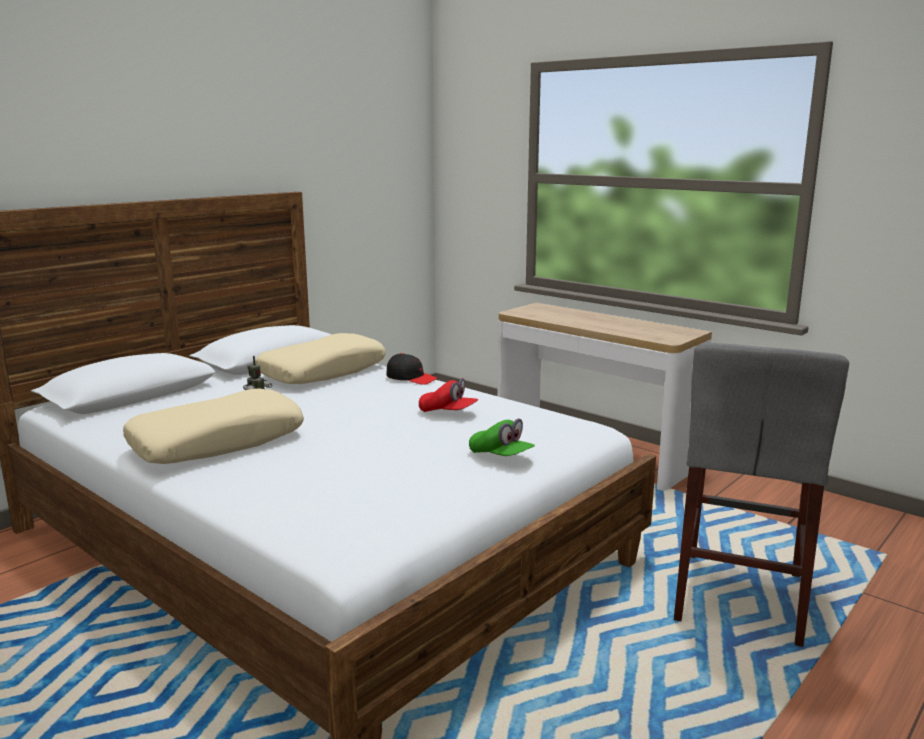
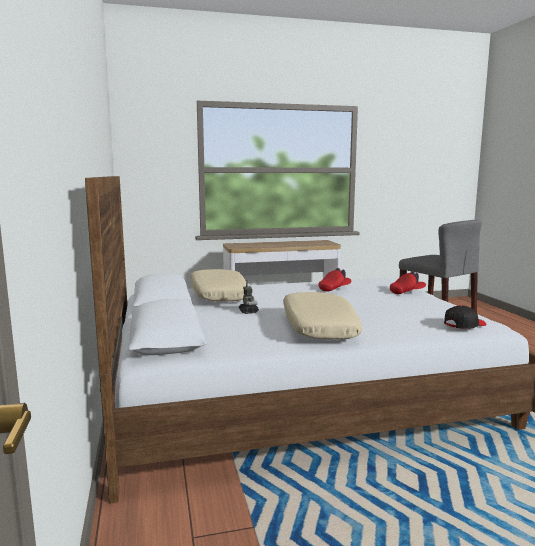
camera: 55 degrees left, 5 degrees down
black cap [387,353,438,385] -> black cap moved to [444,305,487,329]
green cap [469,418,535,456] -> red cap [390,271,426,294]

